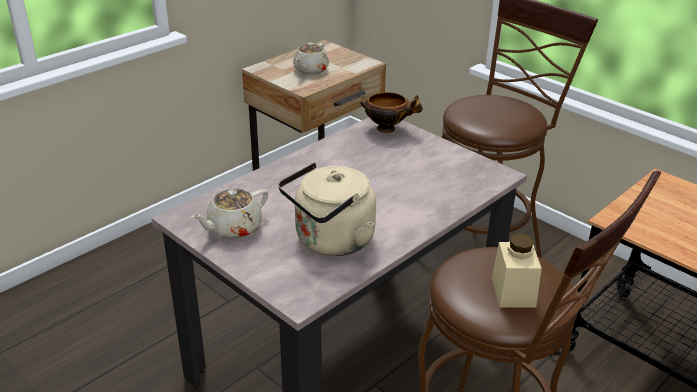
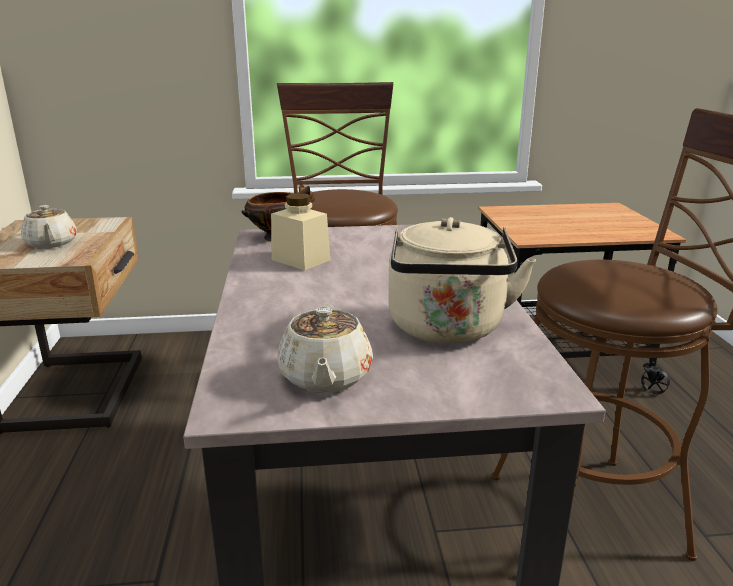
camera: 50 degrees left, 10 degrees down
beige jar [492,234,542,308] -> beige jar moved to [271,193,330,270]

